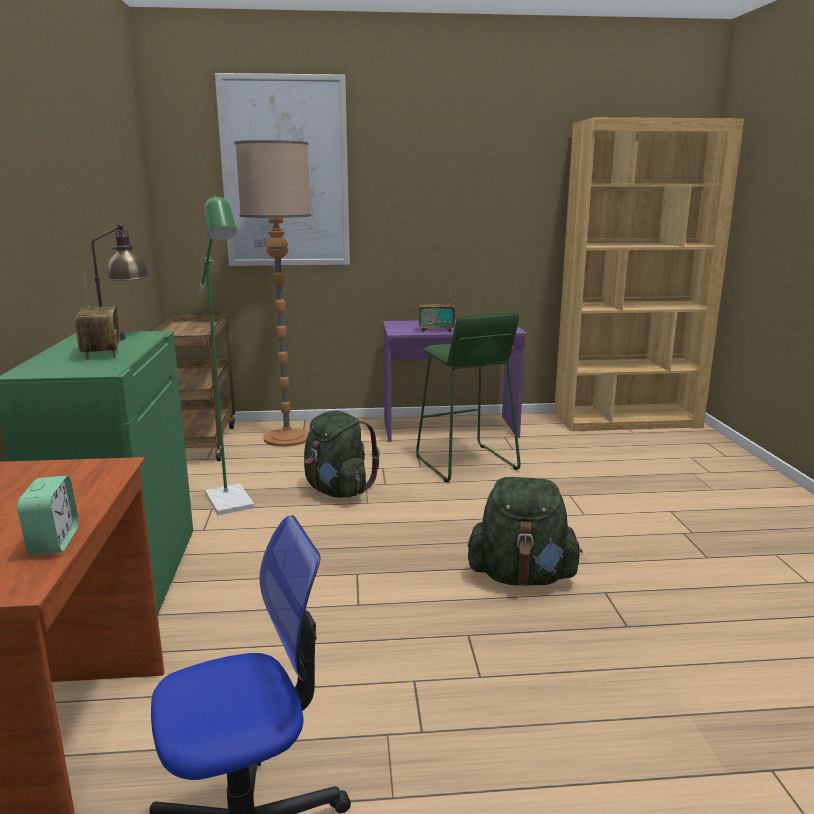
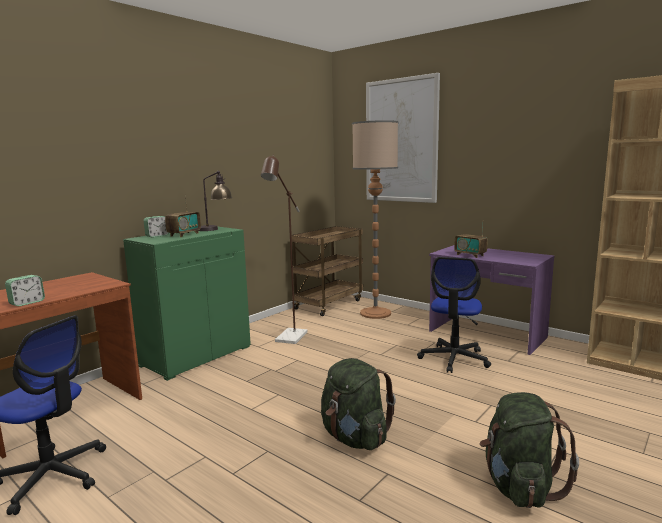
camera: 45 degrees right, 5 degrees down
green floor lamp [199,194,254,515] -> brown floor lamp [261,155,308,344]
green backpack [304,411,380,498] -> green backpack moved to [480,392,579,508]
green stool [416,312,521,482] -> office chair [417,257,491,373]
none -> alarm clock [144,216,169,238]

